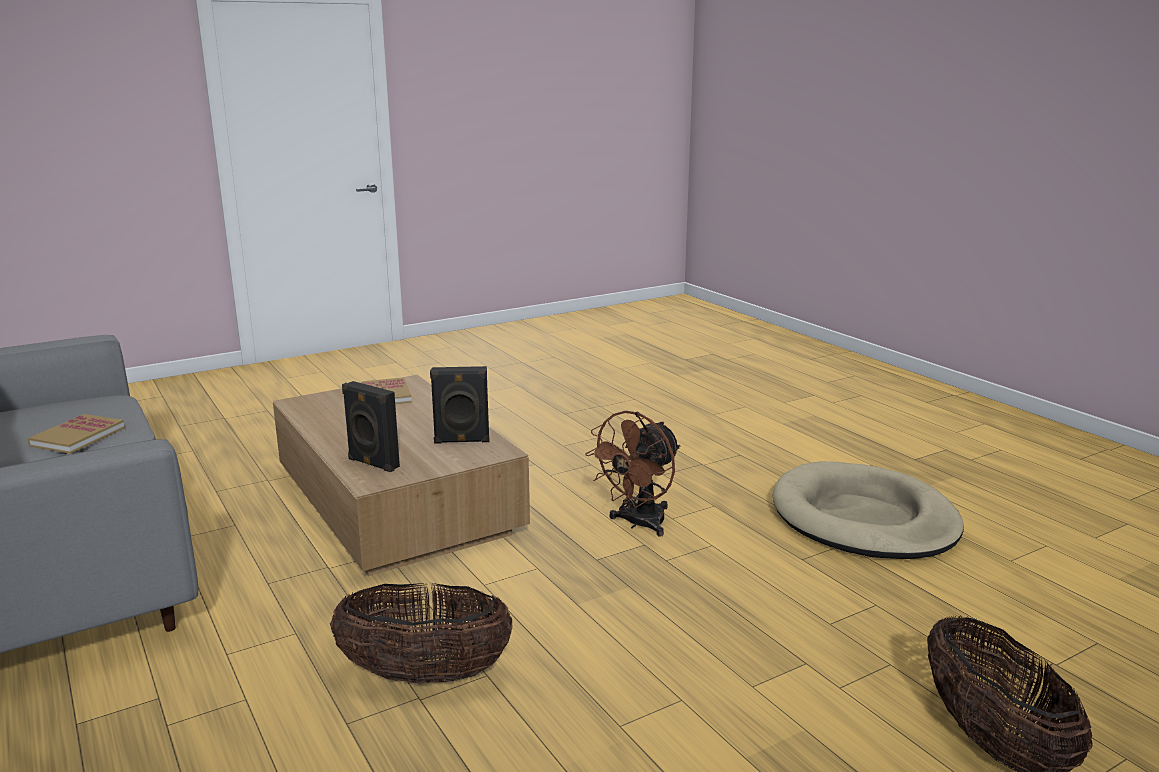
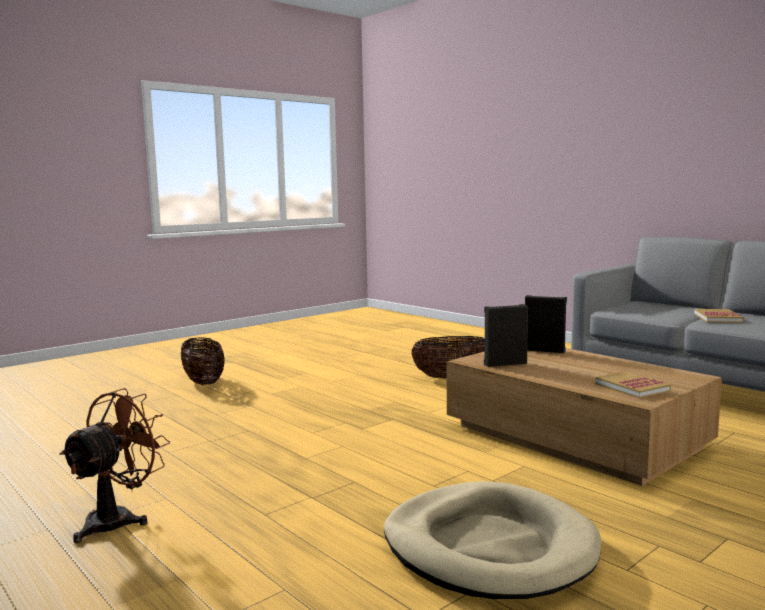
camera: 170 degrees right, 10 degrees down
brown fan [585,411,681,536] -> brown fan moved to [60,388,170,543]
beige dog bed [773,461,964,559] -> beige dog bed moved to [384,481,601,599]

